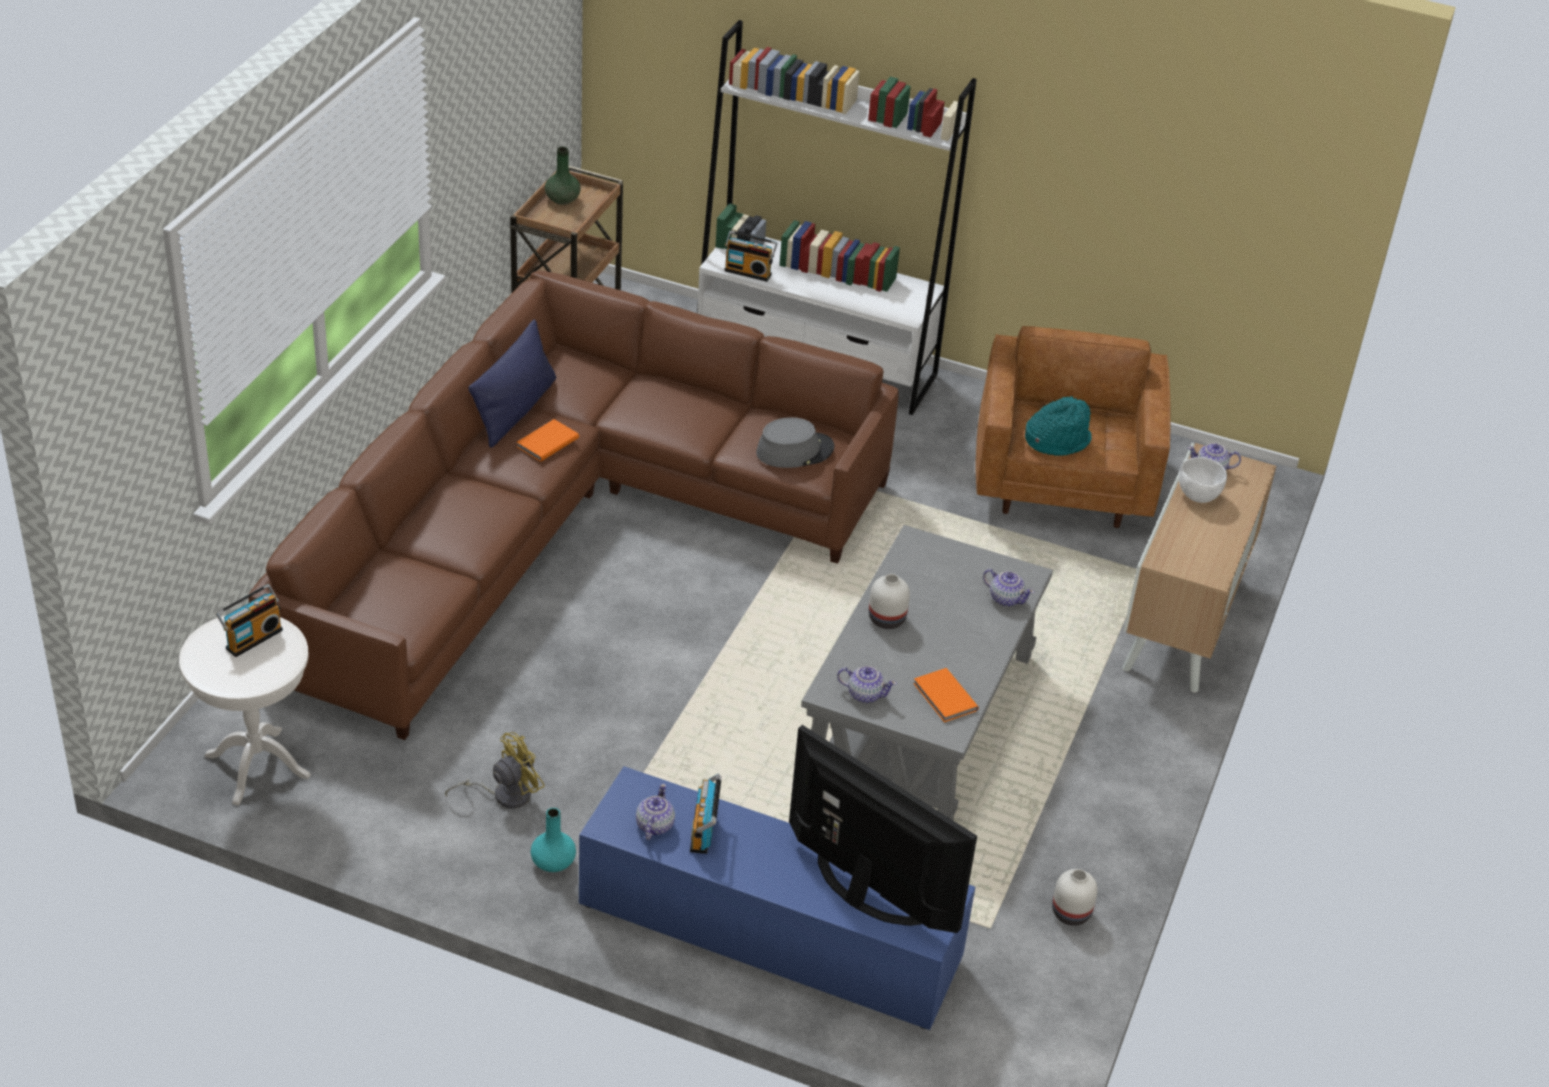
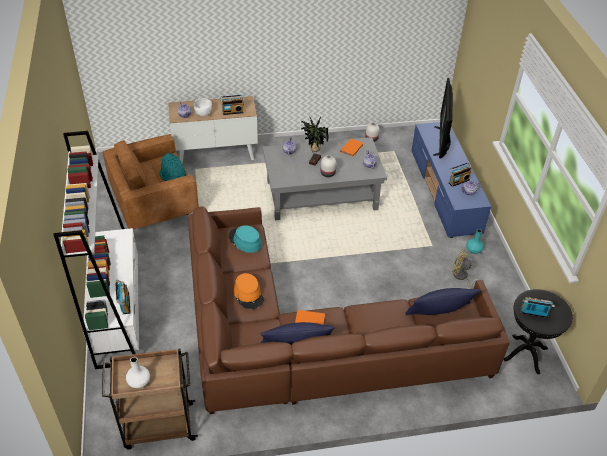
camera: 120 degrees left, 5 degrees up
white side table [179,615,311,806] -> black side table [504,289,573,374]
green vase [545,147,581,205] -> white vase [126,357,150,388]
grey hat [756,417,834,468] -> turquoise hat [228,225,262,253]
none -> radio [220,95,244,115]
none -> orange hat [234,273,264,309]
none -> potted plant [301,116,329,166]
none -> blue pillow [406,288,481,315]

